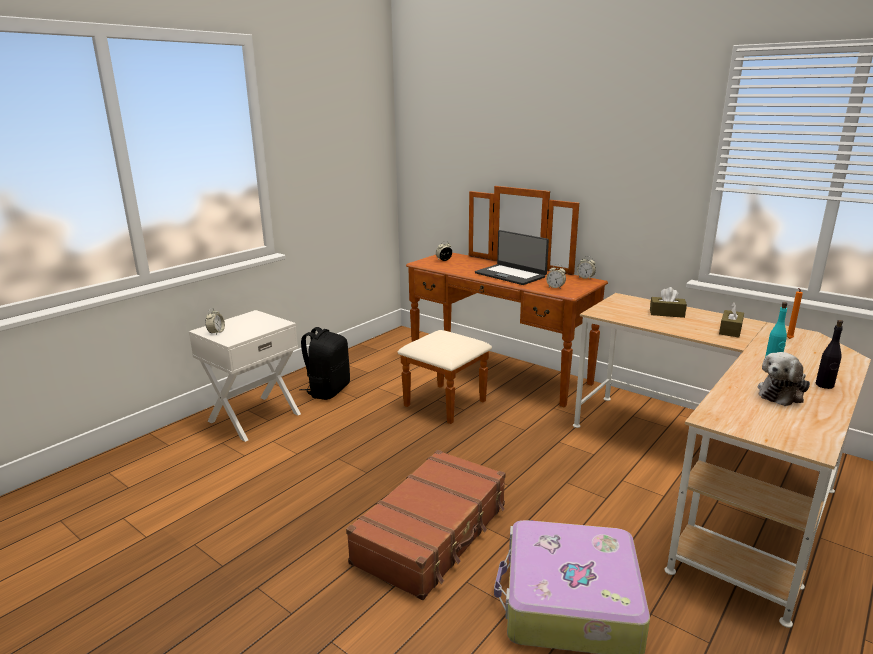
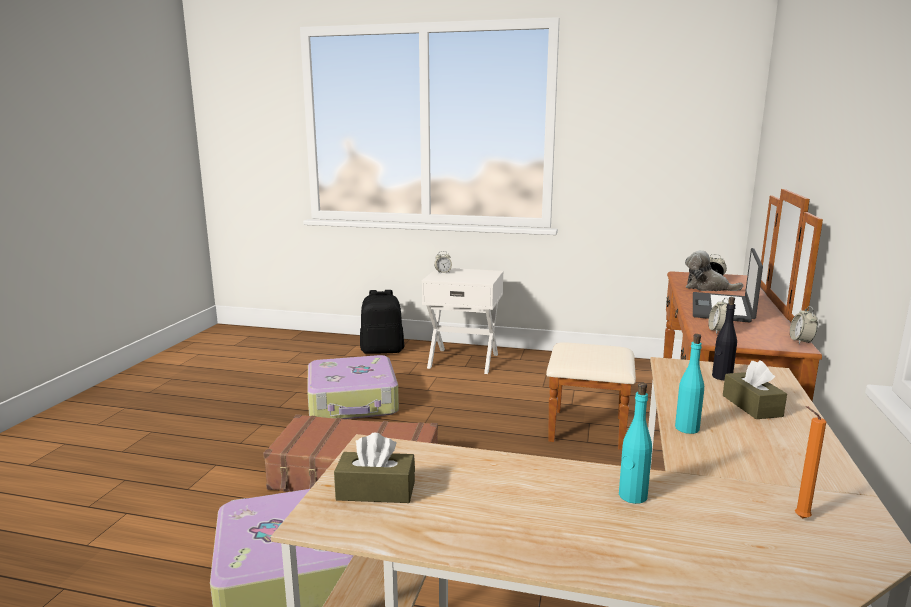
camera: 65 degrees right, 5 degrees down
black backpack [299,327,350,400] -> black backpack moved to [360,290,404,354]
brown tissue box [719,302,744,337] -> brown tissue box moved to [334,433,415,503]
plush toy [758,352,810,406] -> plush toy moved to [685,250,744,291]
black bottle [816,320,843,389] -> black bottle moved to [712,297,737,380]
none -> suitcase [307,355,399,419]
none -> turquoise bottle [675,334,704,434]

